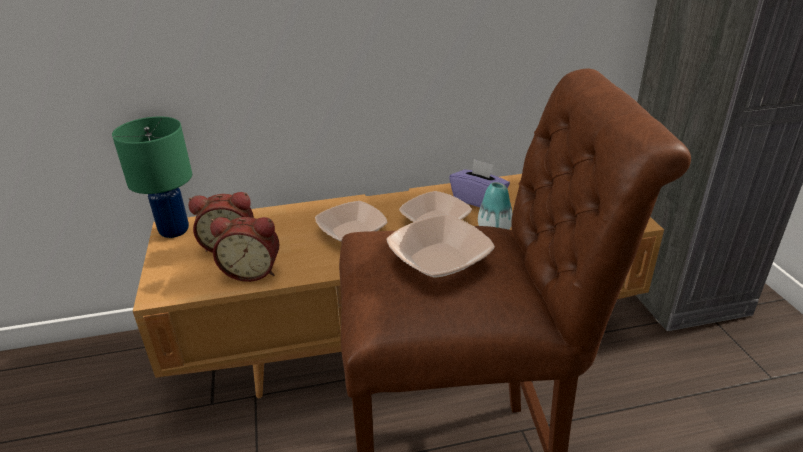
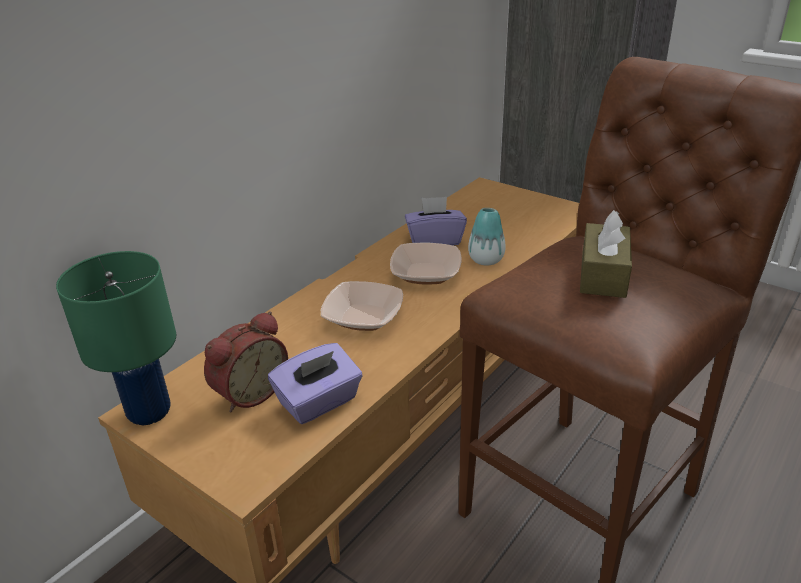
camera: 40 degrees left, 0 degrees up
alarm clock [210,217,279,282] -> purple tissue box [268,343,363,424]
bowl [387,214,495,279] -> brown tissue box [580,210,632,298]

